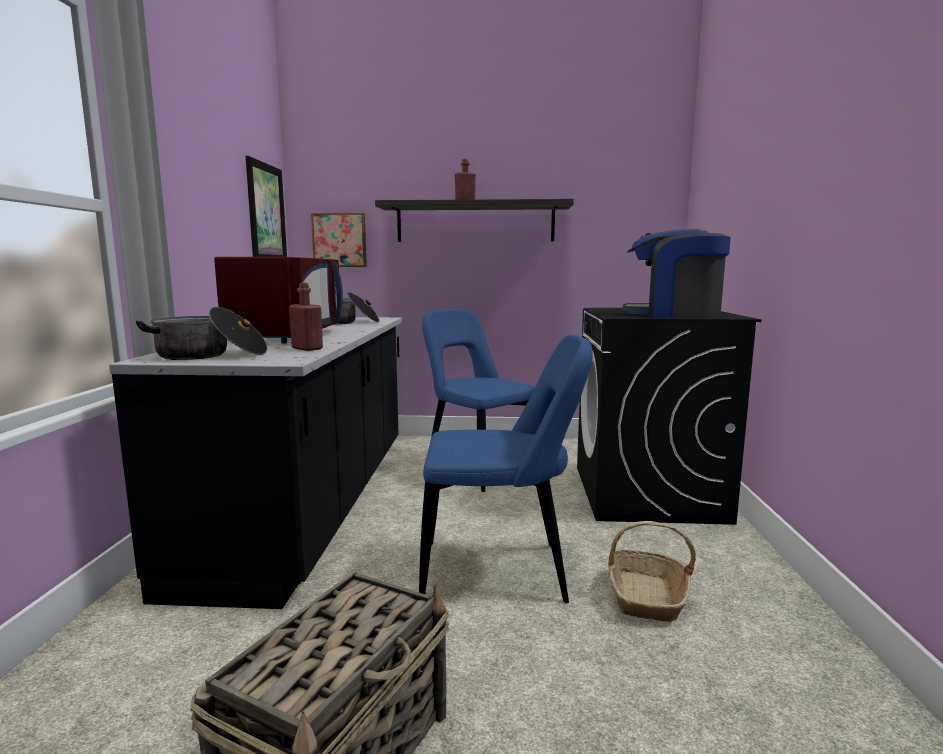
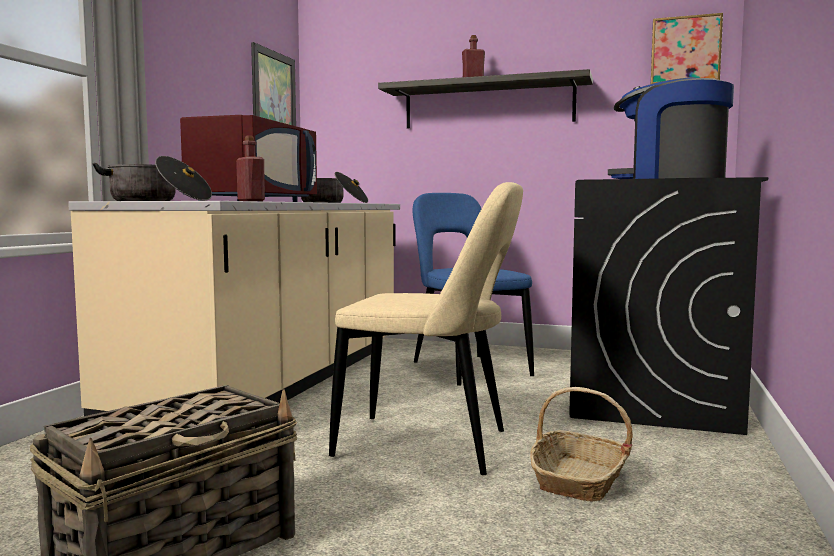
camera: 15 degrees right, 5 degrees down
black counter [109,317,402,609] -> beige counter [68,201,400,416]
picture [311,213,367,267] -> picture moved to [651,13,723,84]
blue chair [419,335,593,603] -> beige chair [329,182,523,475]

